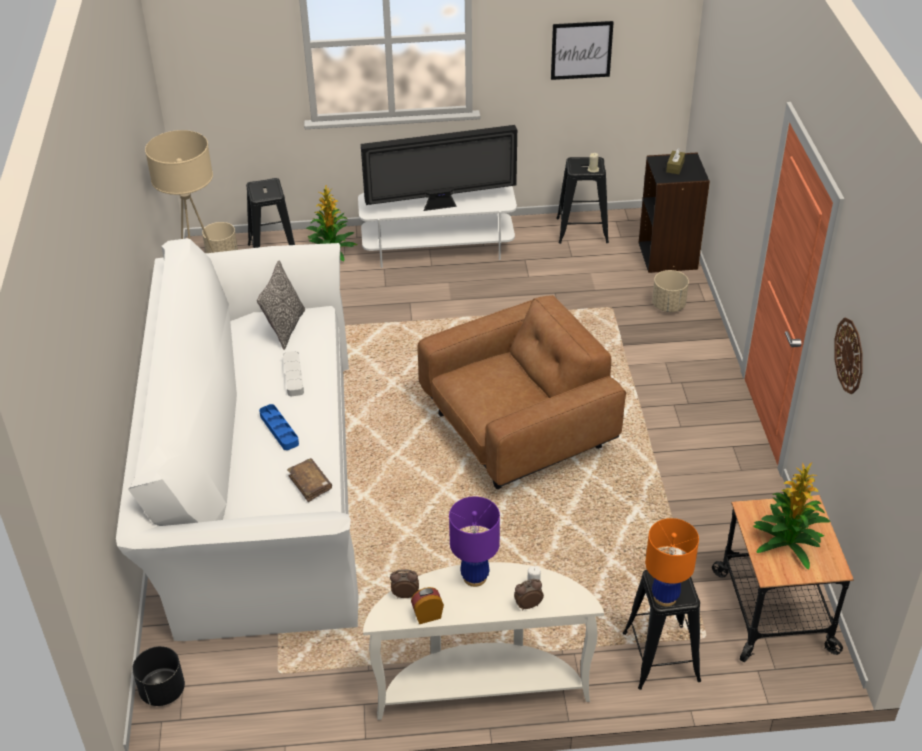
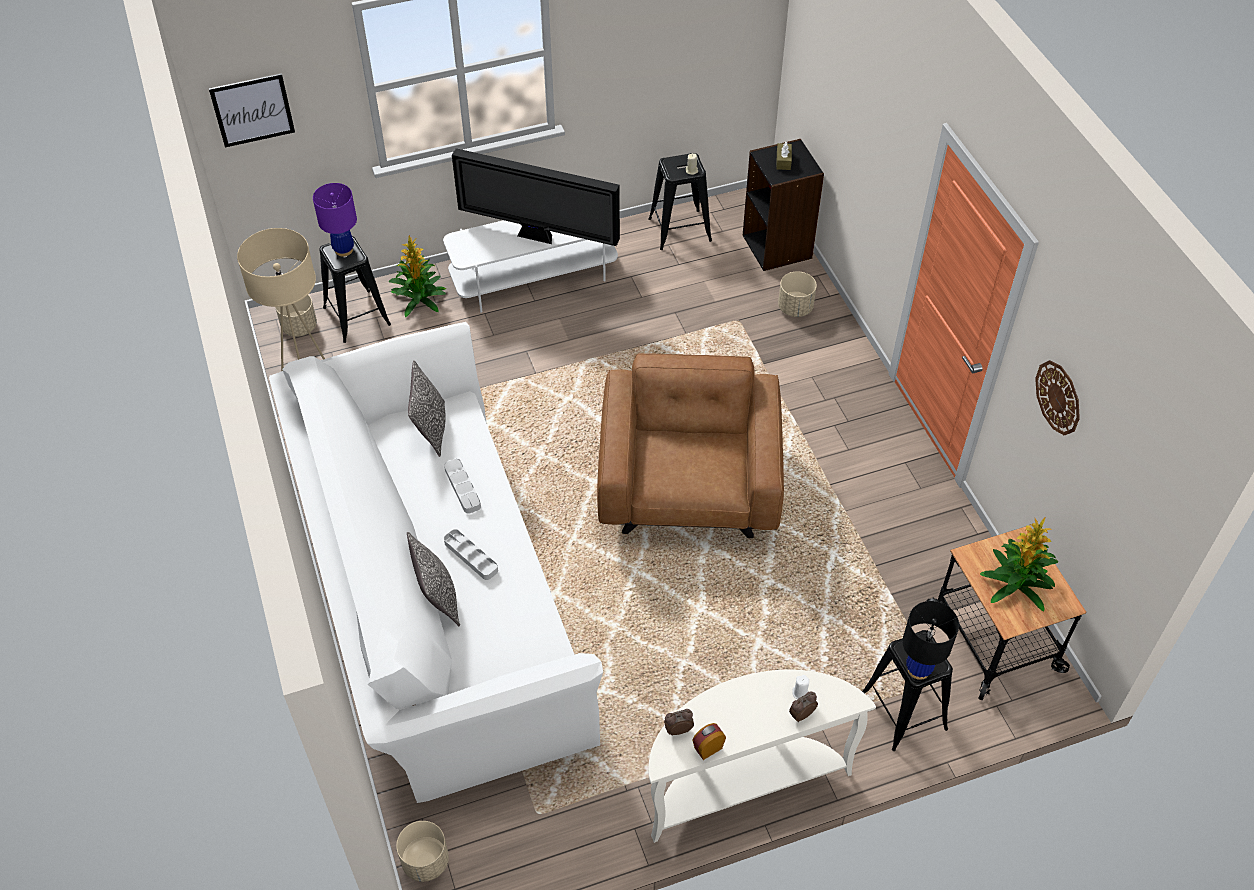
camera: 15 degrees left, 10 degrees up
black planter [132,646,185,706] -> beige planter [396,821,449,882]
blue tray [259,404,299,450] -> grey tray [444,529,498,580]
brown book [287,458,332,502] -> none
television [361,125,517,211] -> television turned 45 degrees clockwise [452,148,620,246]
brown armchair [417,295,626,489] -> brown armchair turned 45 degrees counterclockwise [597,353,784,538]
purple table lamp [449,497,500,587] -> purple table lamp moved to [313,183,357,257]
picture [551,21,614,80] -> picture moved to [209,73,295,148]
orange table lamp [645,518,699,607] -> black table lamp [902,601,959,680]
none -> pillow [407,532,460,626]

